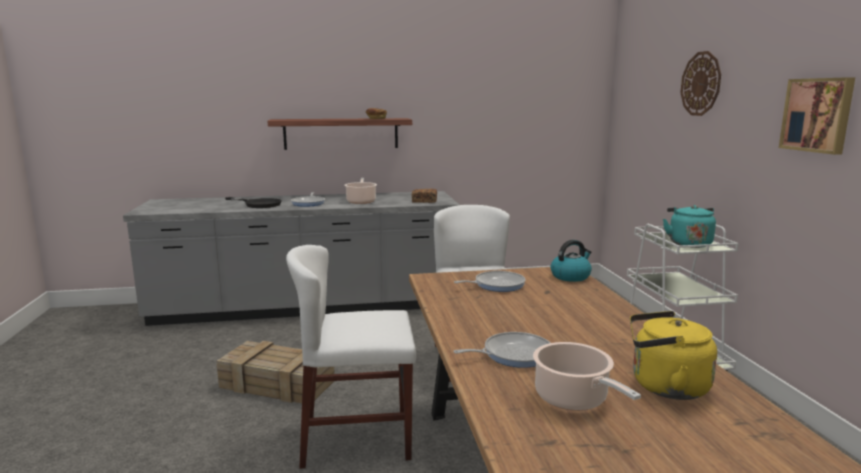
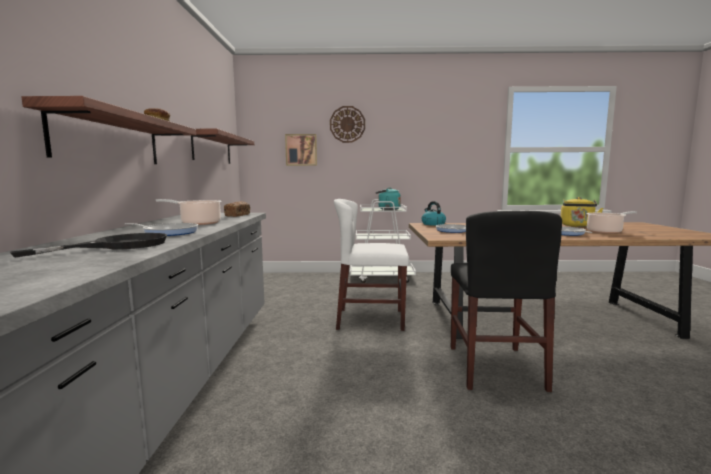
camera: 80 degrees left, 5 degrees down
crate [216,341,335,403] -> none
white chair [286,245,416,469] -> black chair [451,211,562,392]
picture [779,77,855,155] -> picture moved to [285,134,317,166]
none -> shelf [191,129,254,164]

